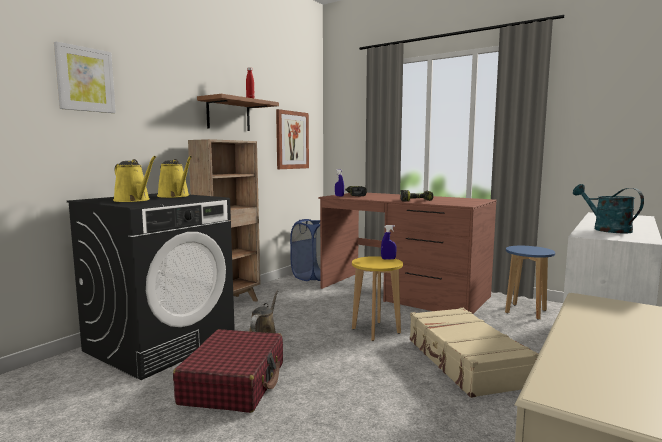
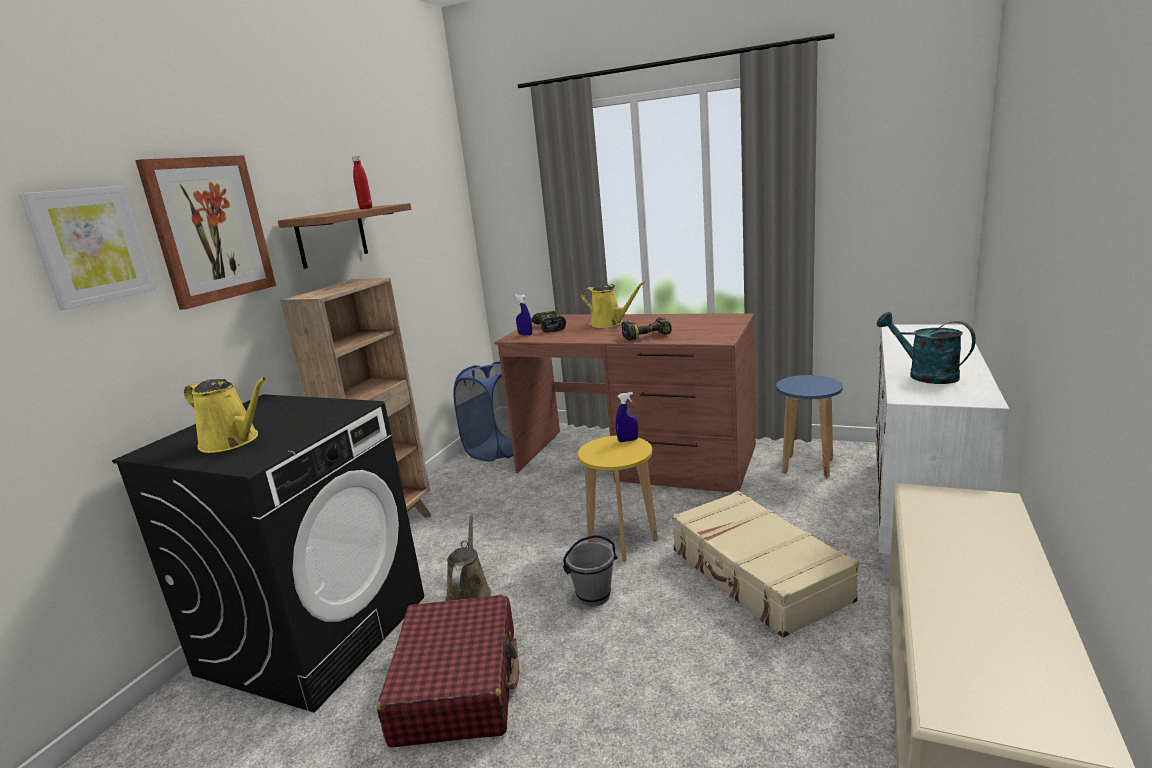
camera: 10 degrees left, 10 degrees up
yellow watering can [157,156,192,198] -> yellow watering can moved to [581,281,646,328]
picture [276,109,309,169] -> picture moved to [135,155,276,310]
none -> grey bucket [563,535,617,606]

